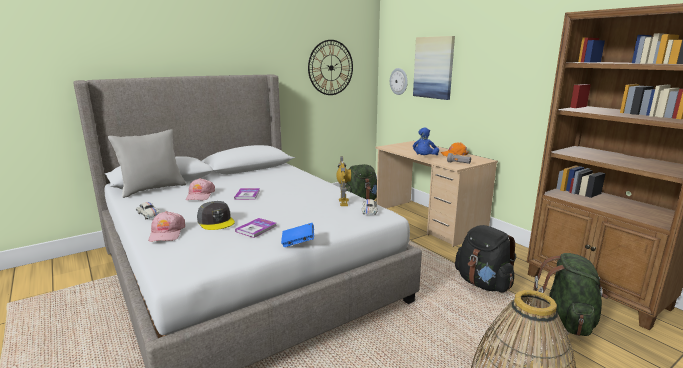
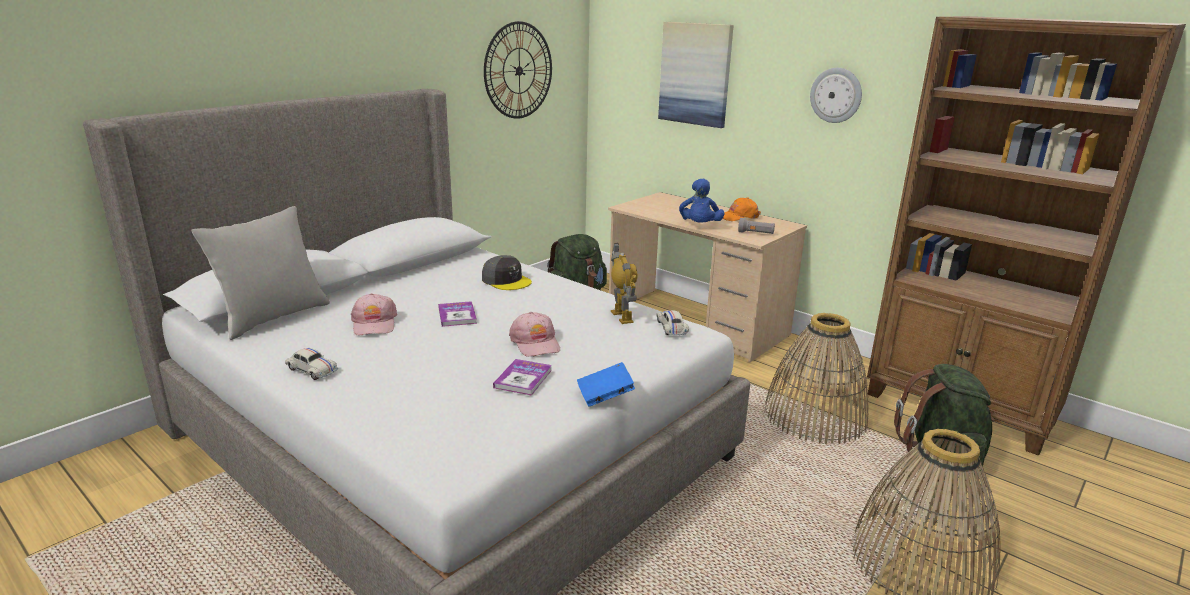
camera: 15 degrees left, 5 degrees up
pink cap [148,211,185,242] -> pink cap moved to [509,312,560,357]
grey cap [197,201,235,230] -> grey cap moved to [482,255,532,290]
wall clock [390,68,408,95] -> wall clock moved to [810,68,862,123]
black backpack [455,225,516,293] -> basket [765,313,869,444]

